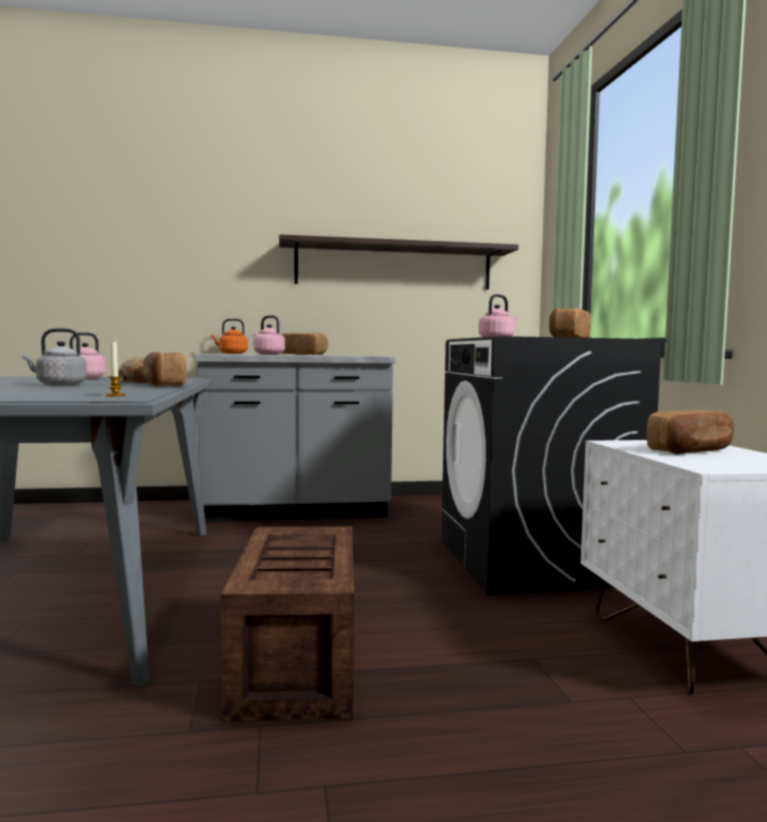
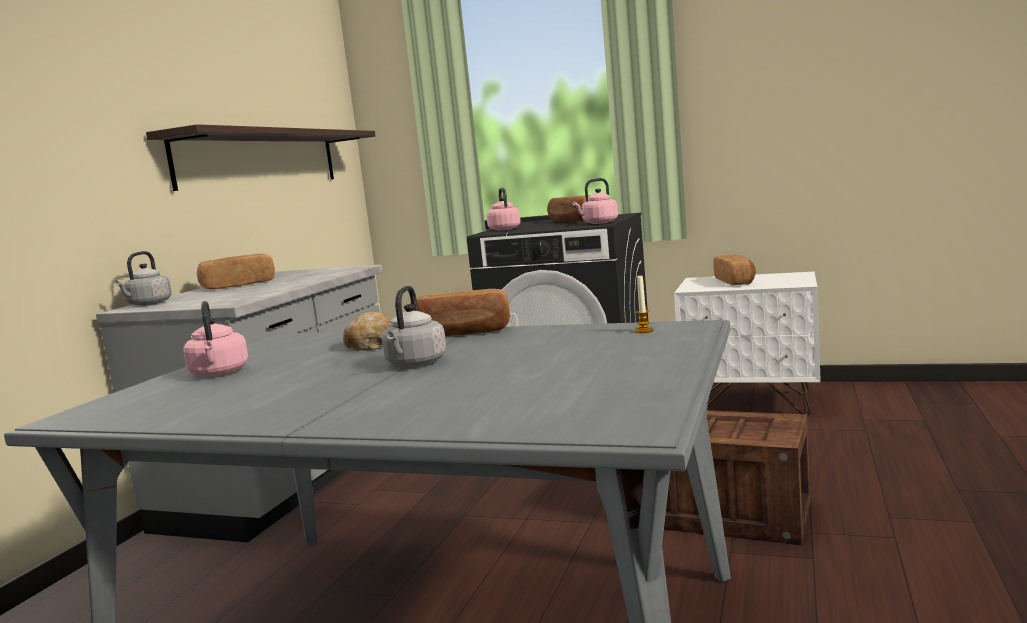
camera: 60 degrees left, 5 degrees up
orange kettle [211,319,248,354] -> grey kettle [114,251,172,306]
pink kettle [253,315,285,355] -> pink kettle moved to [572,178,618,224]

